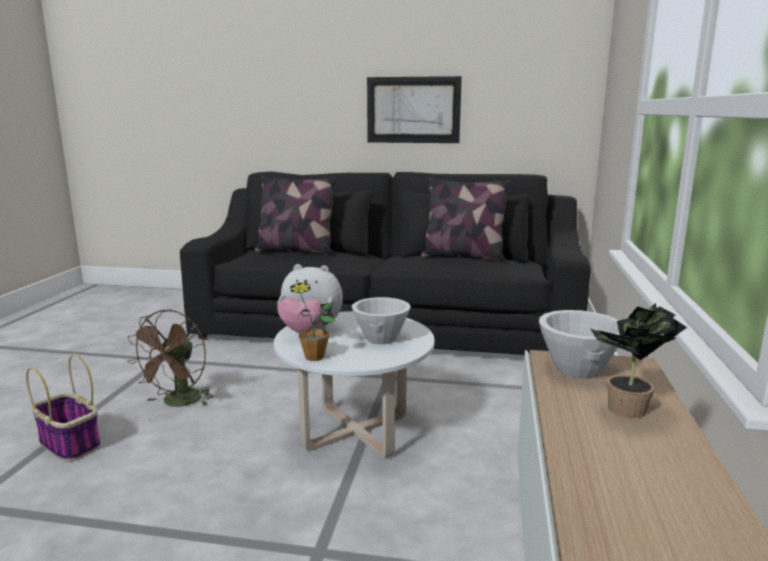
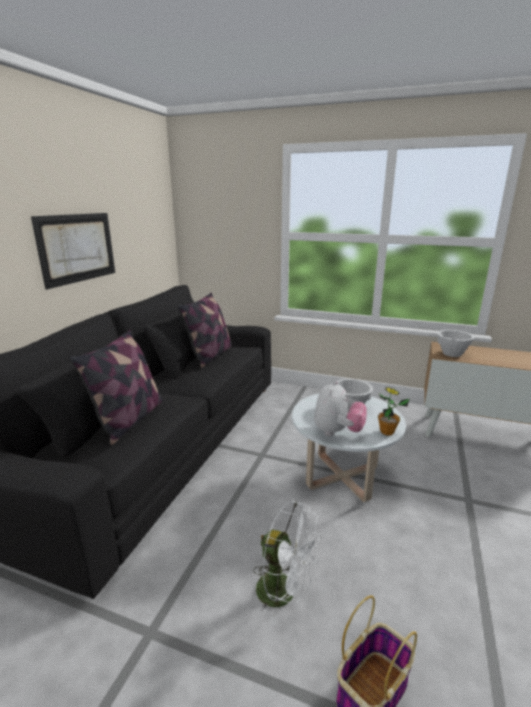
camera: 80 degrees left, 5 degrees up
brown fan [127,309,214,407] -> white fan [253,500,321,626]
potted plant [590,303,687,418] -> none

